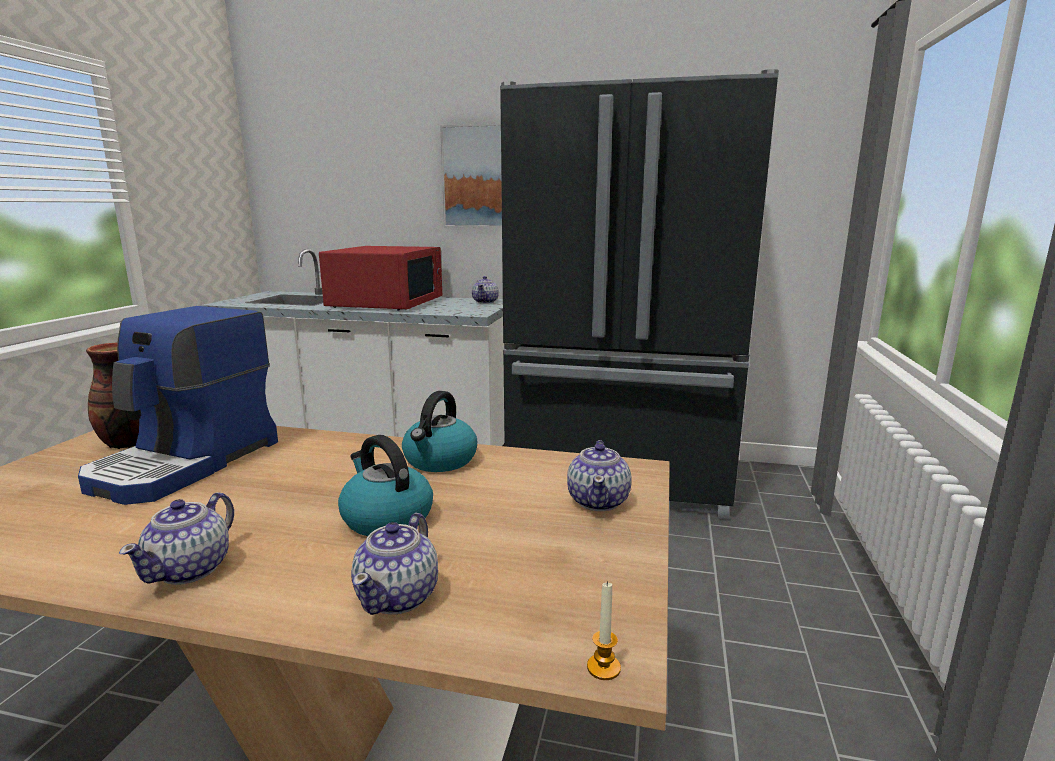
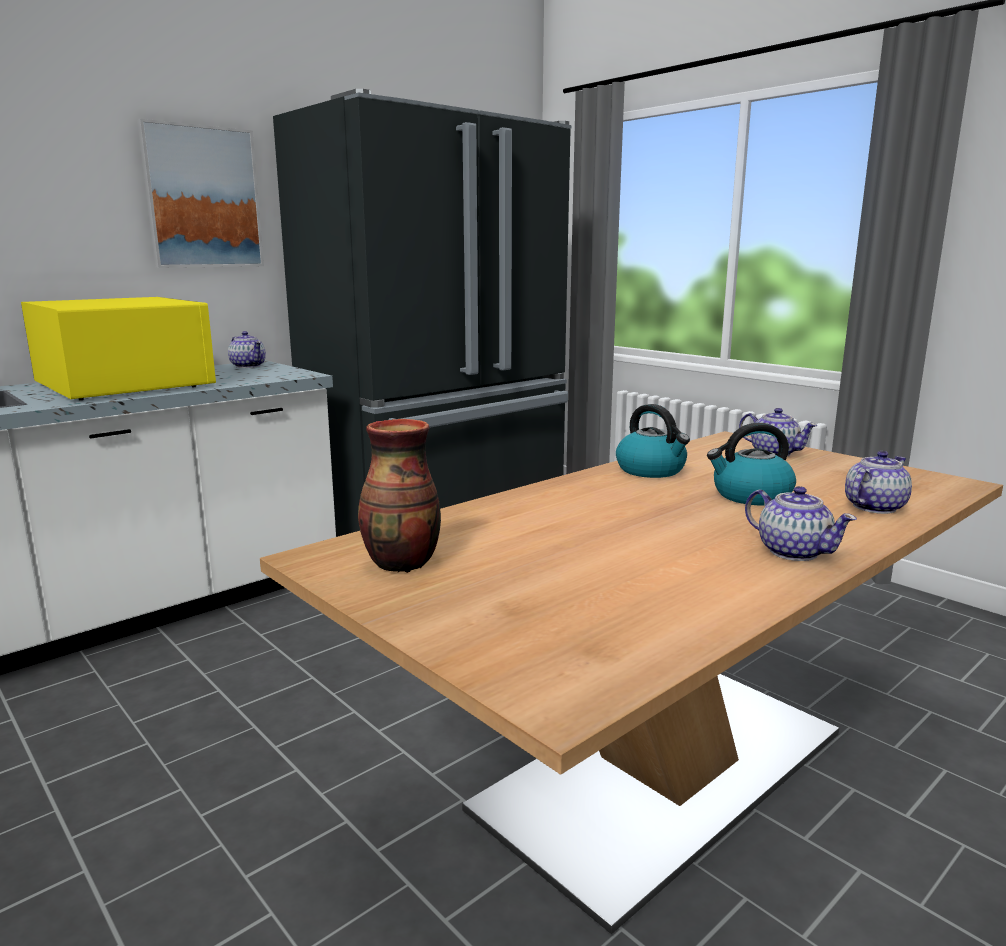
camera: 55 degrees left, 0 degrees up
coffee machine [78,306,278,505] -> none
red microwave [319,246,442,310] -> yellow microwave [21,297,216,400]
teapot [351,513,438,615] -> teapot turned 90 degrees counterclockwise [845,451,912,514]
candle [587,581,621,680] -> none

